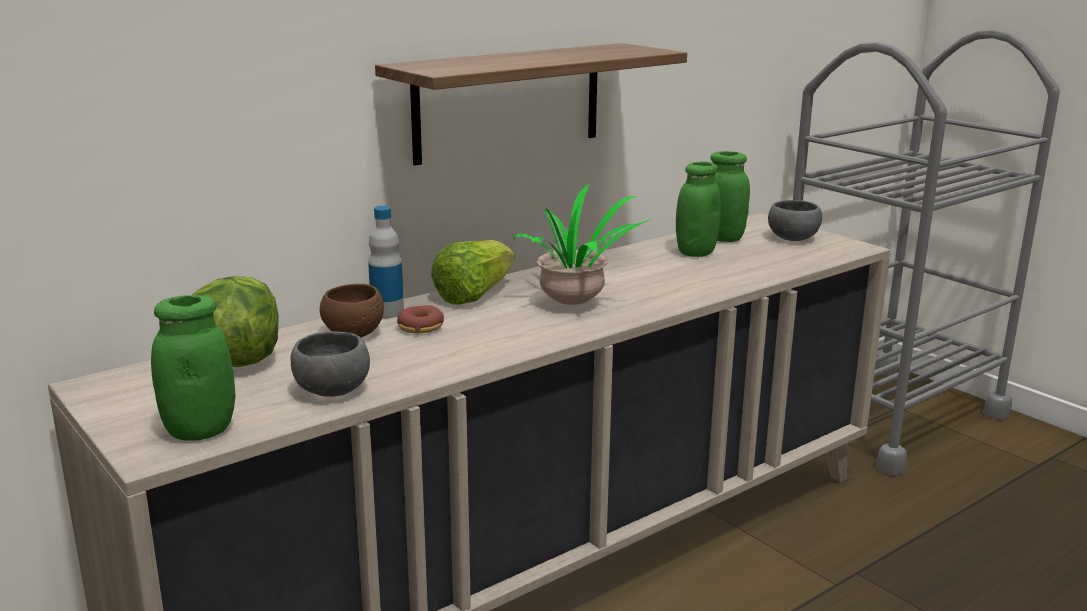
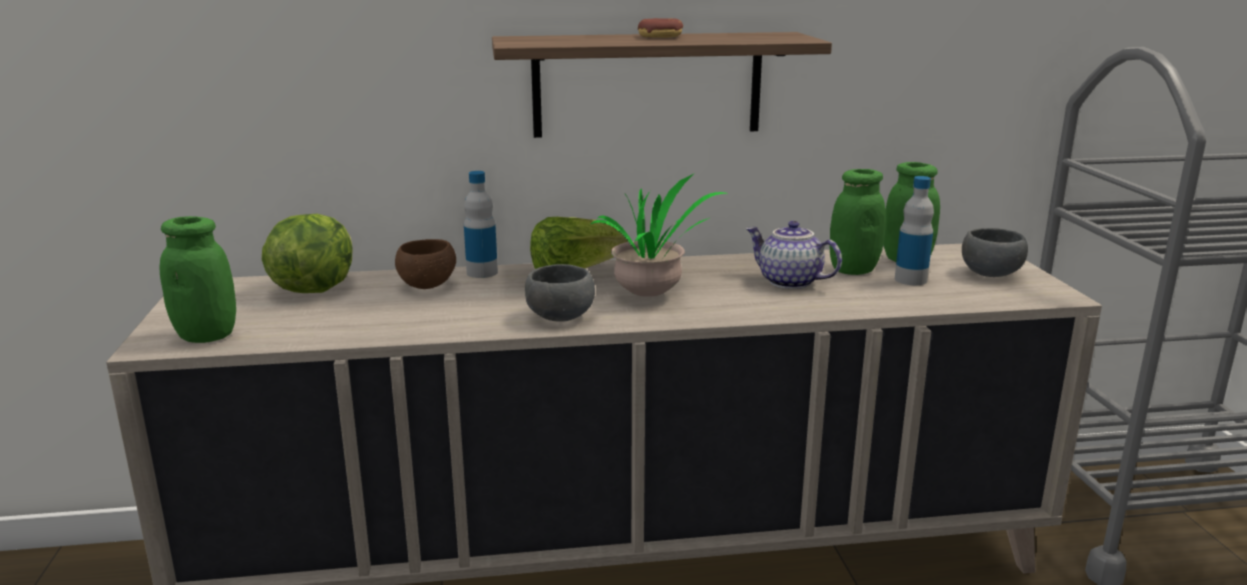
camera: 30 degrees right, 0 degrees up
grey bowl [291,331,370,397] -> grey bowl moved to [525,264,595,322]
donut [397,305,444,334] -> donut moved to [638,18,683,38]
none -> teapot [746,221,842,289]
none -> bottle [895,176,934,285]

